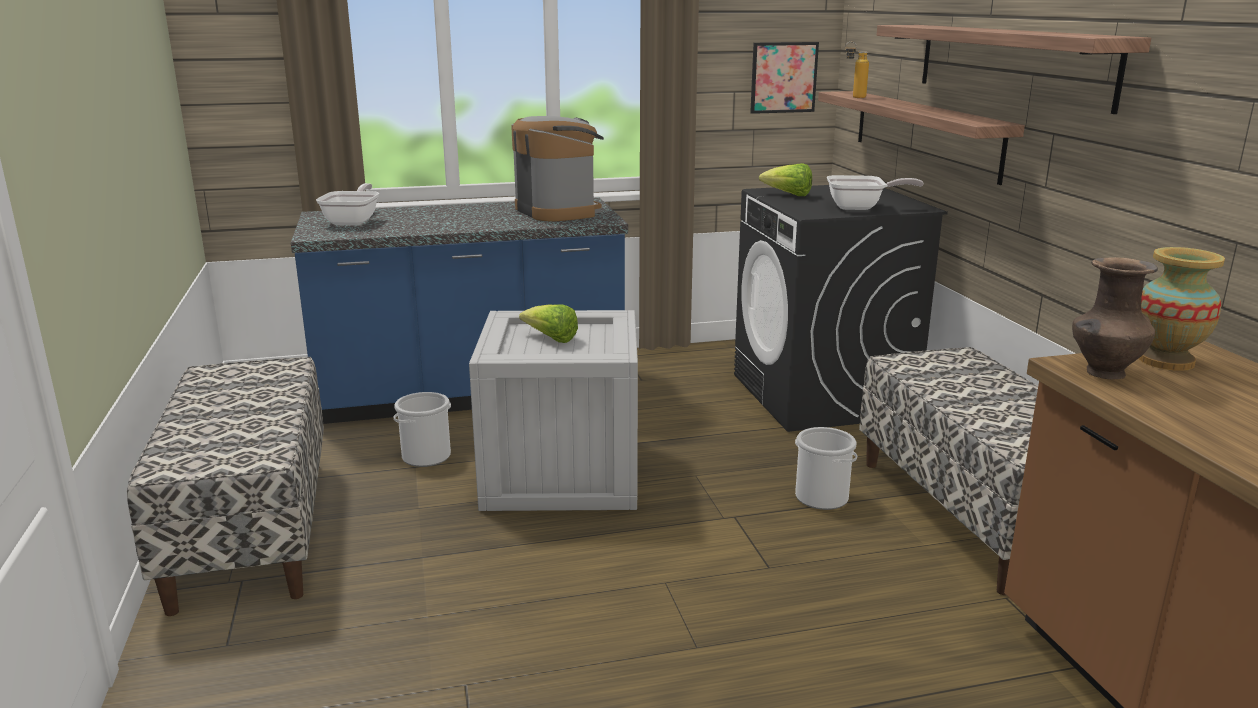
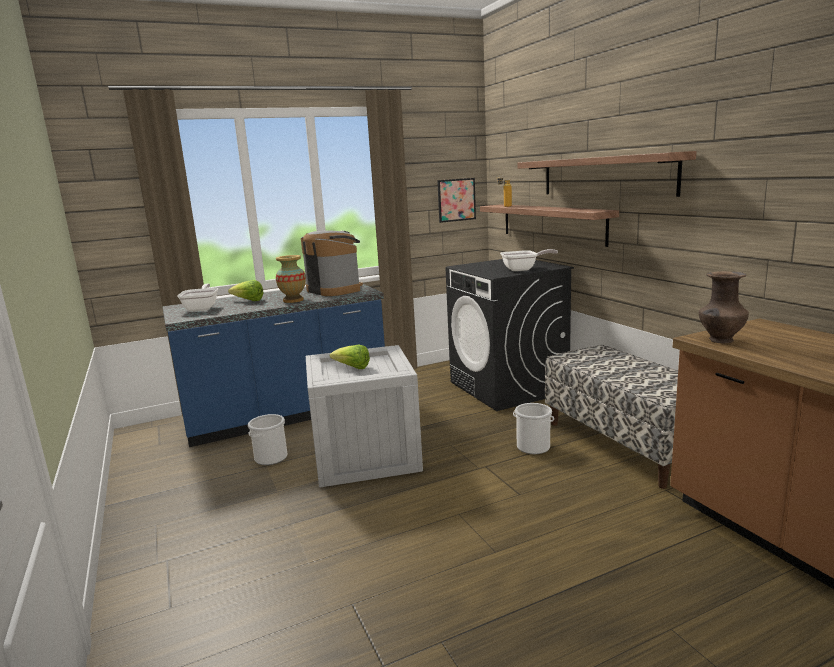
camera: 10 degrees left, 5 degrees down
bench [127,357,324,616] -> none
lettuce [759,163,812,196] -> lettuce moved to [228,280,263,301]
vase [1139,247,1225,371] -> vase moved to [276,255,306,303]

